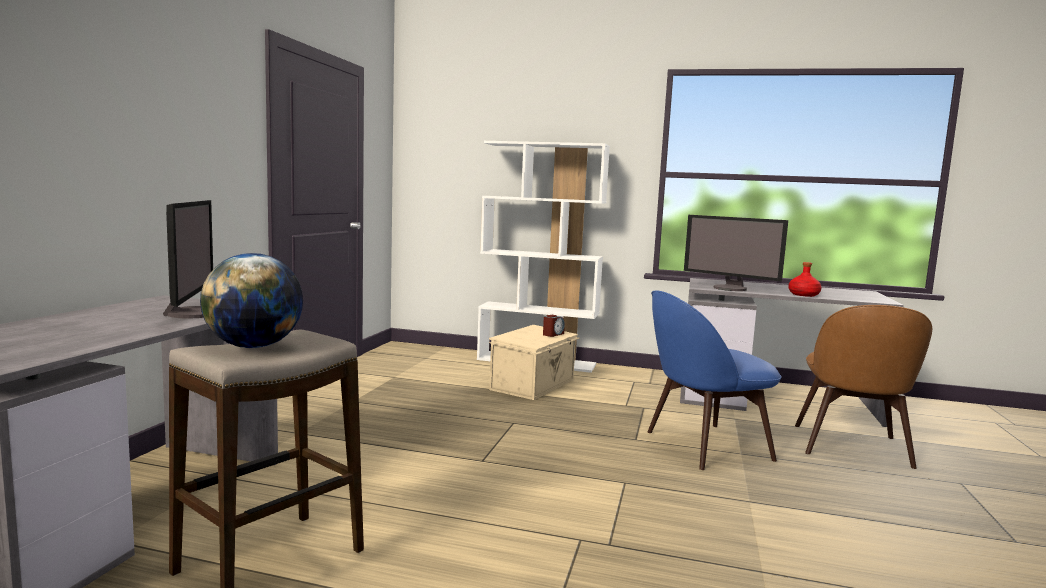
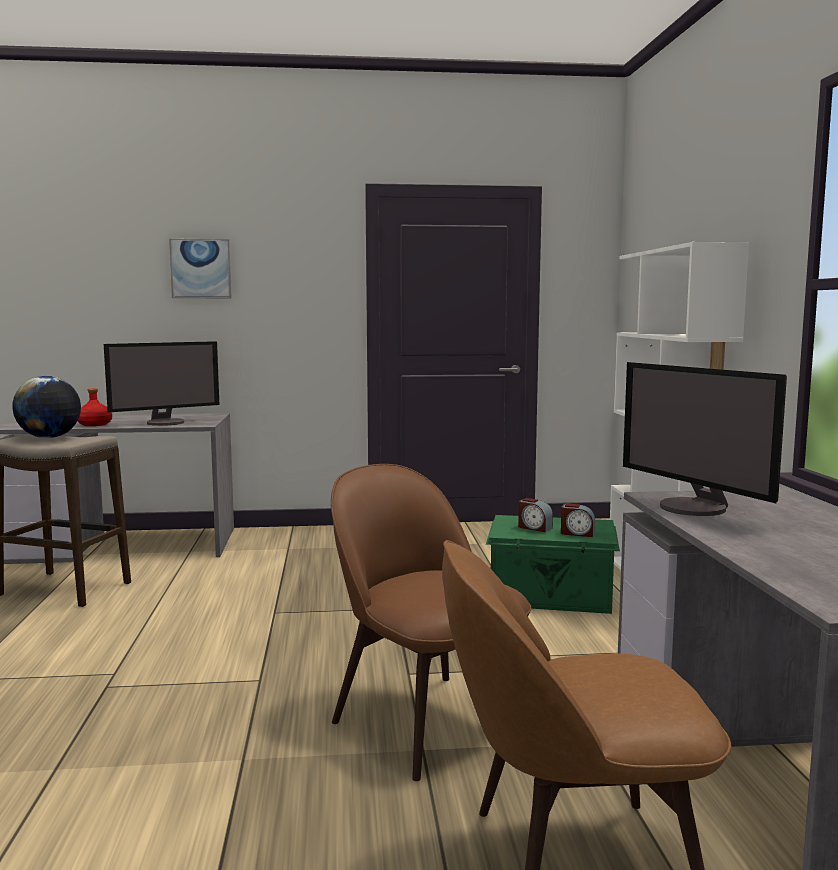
camera: 70 degrees right, 0 degrees up
beige storage box [489,325,580,400] -> green storage box [486,515,620,614]
blue chair [648,291,782,470] -> brown chair [331,464,532,781]
monitor [684,215,788,291] -> monitor turned 45 degrees counterclockwise [623,362,787,516]
red bottle [788,262,822,297] -> red bottle moved to [78,388,112,426]
none -> picture [169,239,232,298]
none -> alarm clock [518,498,553,532]

